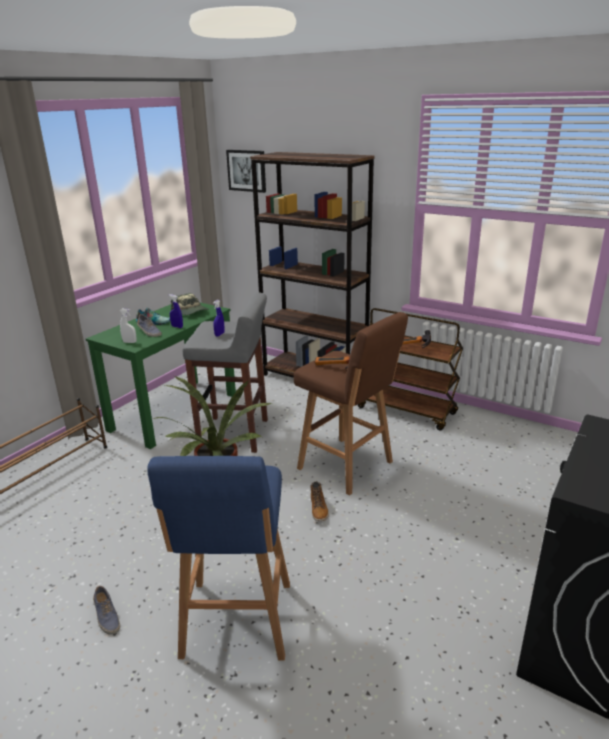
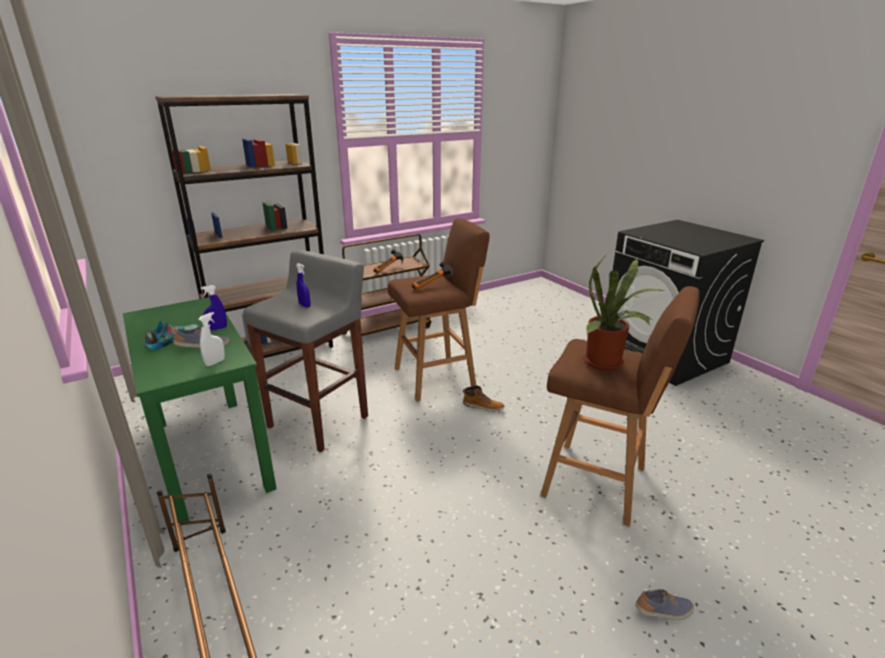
camera: 65 degrees left, 0 degrees up
shoe [93,586,120,635] -> shoe moved to [635,589,694,620]
blue stool [147,456,290,661] -> brown stool [540,286,700,527]
cap [171,293,209,315] -> none
picture [226,150,266,193] -> none

